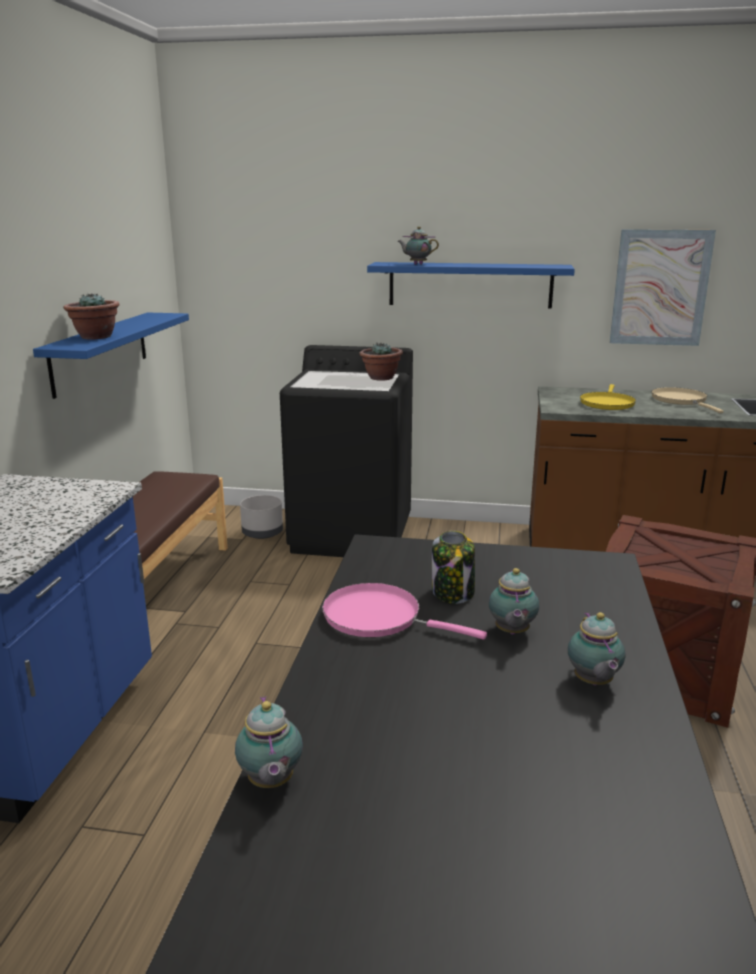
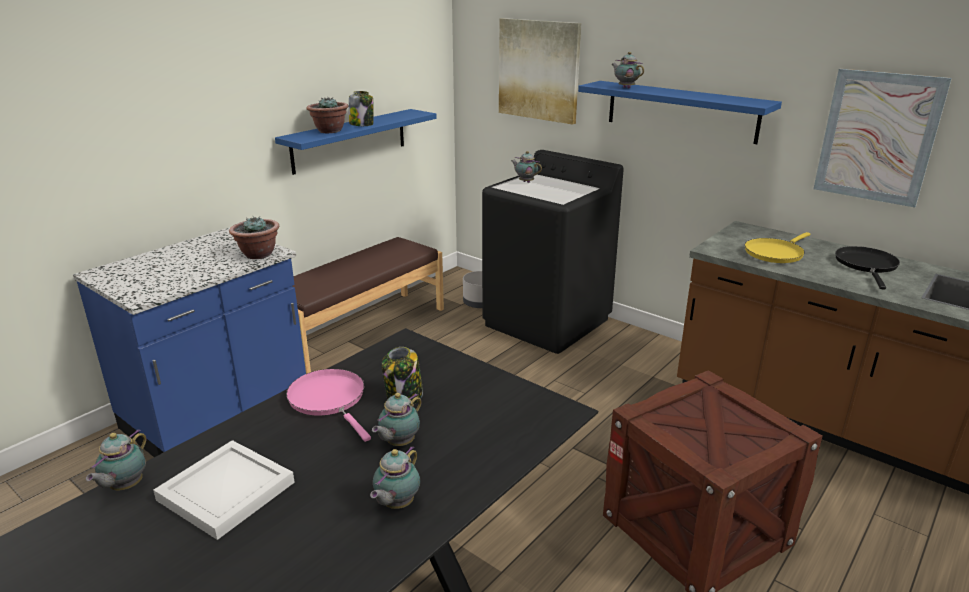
camera: 30 degrees right, 5 degrees up
potted plant [359,343,403,381] -> potted plant moved to [229,215,279,259]
beige frying pan [651,387,724,413] -> black frying pan [835,246,900,290]
none -> white tray [153,440,295,540]
none -> jar [349,91,374,126]
none -> picture [499,18,582,125]
none -> teapot [511,151,542,183]

